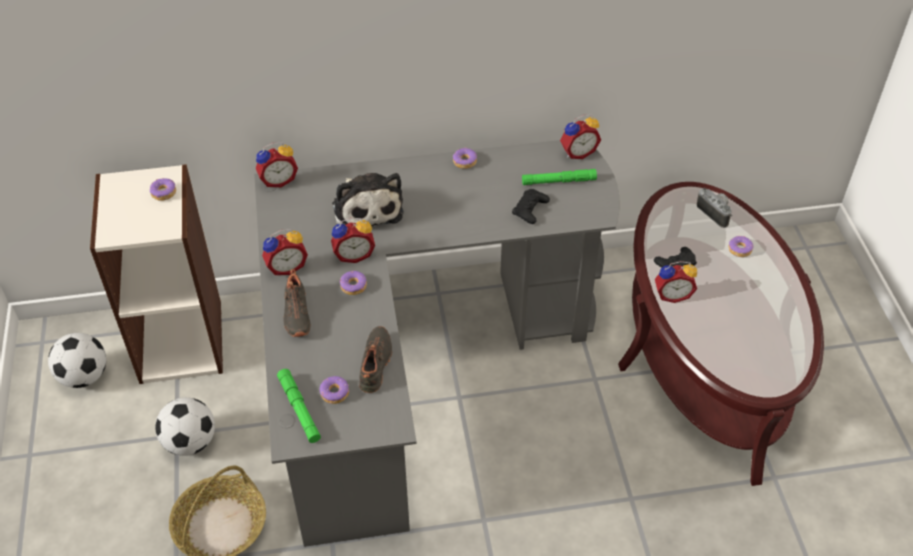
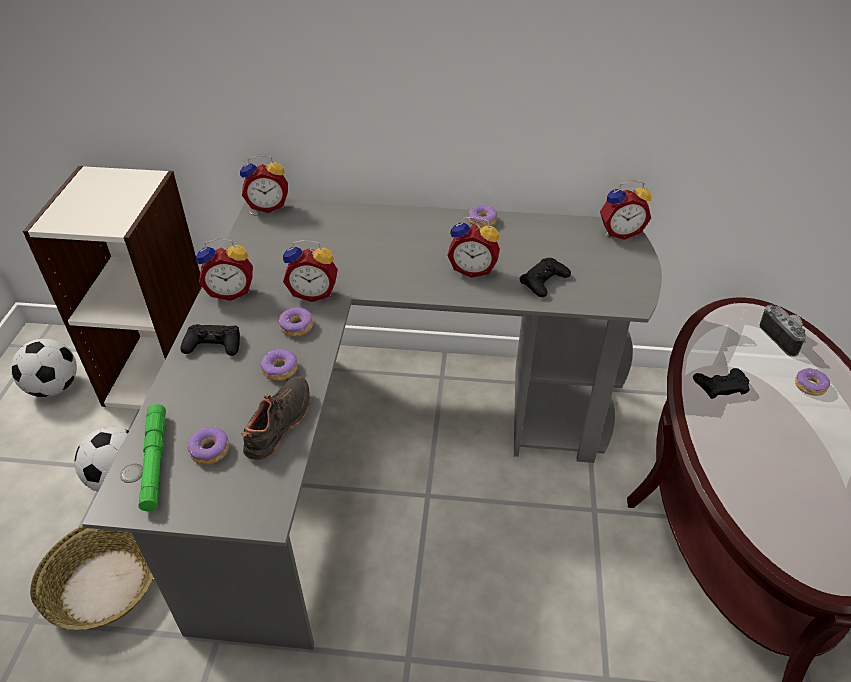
camera: 15 degrees right, 5 degrees down
donut [150,178,176,201] -> donut moved to [261,349,297,381]
black shoe [283,269,311,337] -> black game controller [180,324,240,356]
plush toy [332,173,404,226] -> none
green flashlight [522,169,597,185] -> none
alarm clock [655,261,697,303] -> alarm clock moved to [447,216,500,278]

